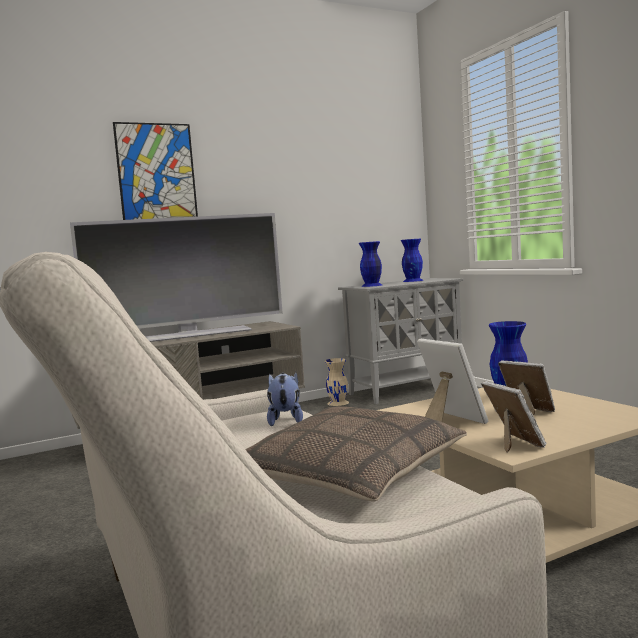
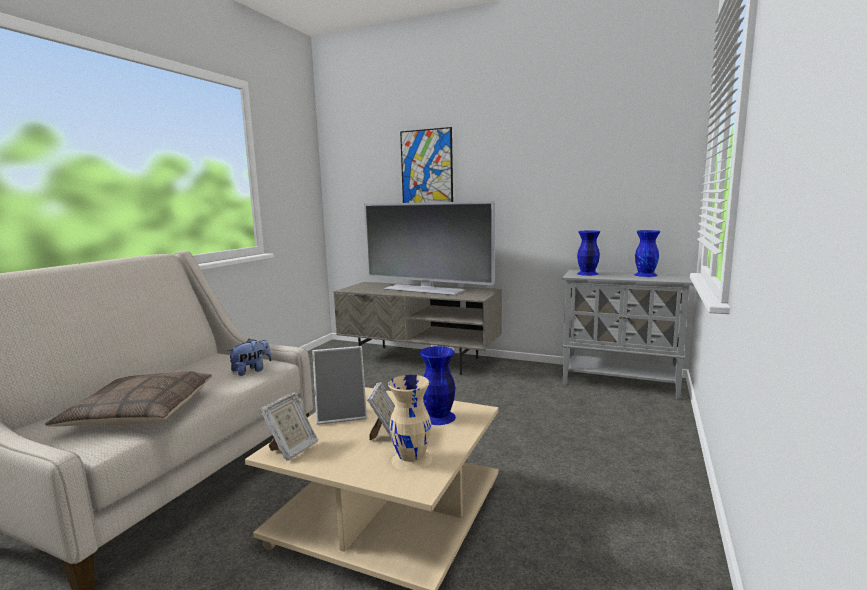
camera: 50 degrees right, 5 degrees up
beige vase [325,358,349,406] -> beige vase moved to [388,375,432,471]
picture frame [417,339,488,424] -> picture frame turned 60 degrees clockwise [312,346,367,425]

